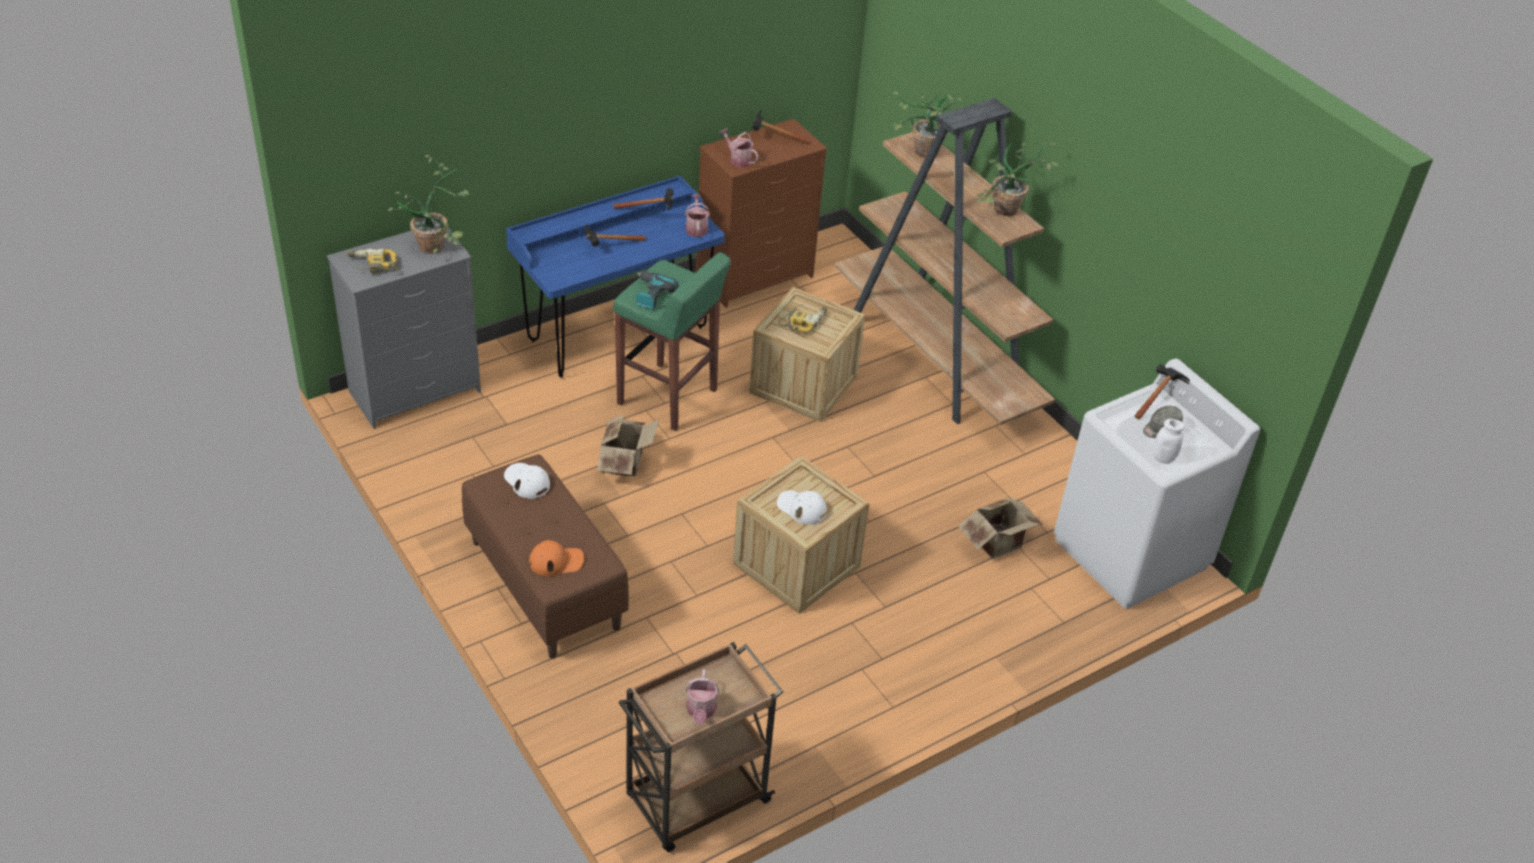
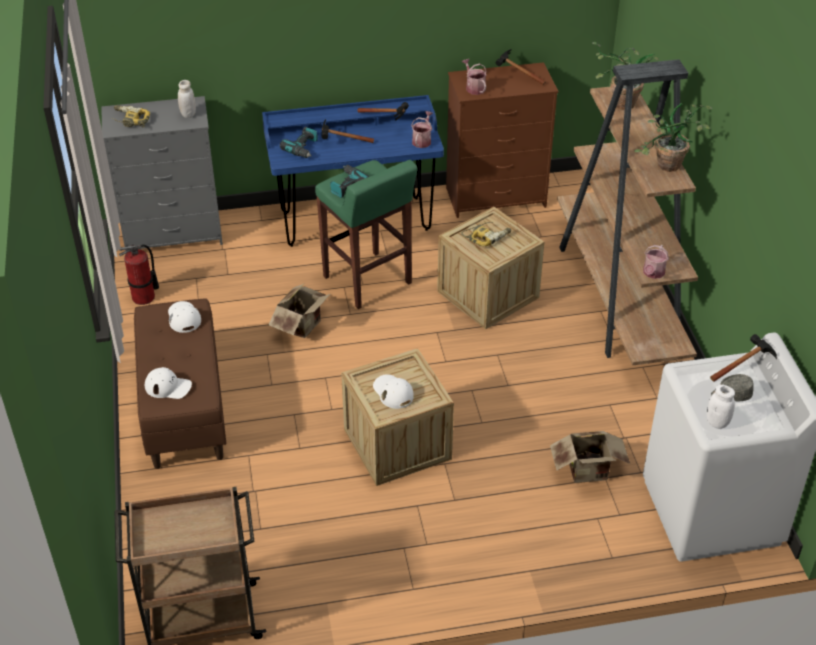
camera: 25 degrees right, 0 degrees up
potted plant [388,155,469,254] -> white jar [178,80,196,118]
orange cap [529,540,584,576] -> white cap [145,367,192,399]
watering can [685,669,720,724] -> watering can moved to [643,245,669,279]
none -> fire extinguisher [119,244,159,305]
none -> power drill [280,127,318,158]

